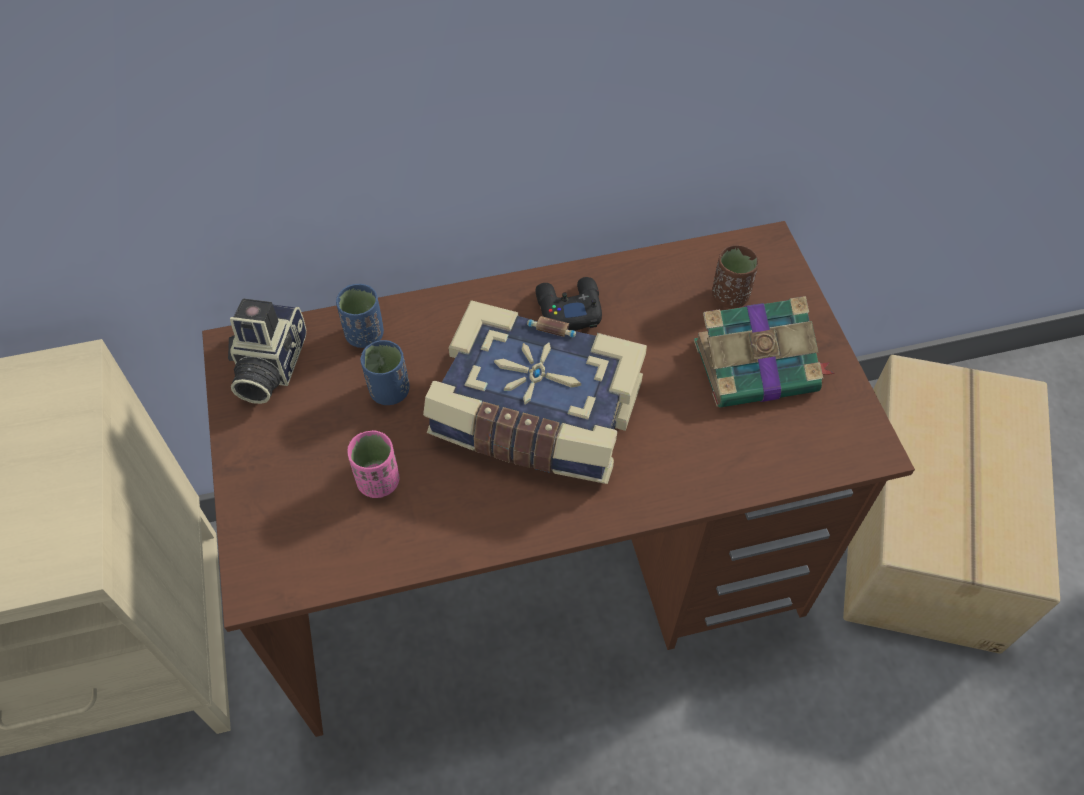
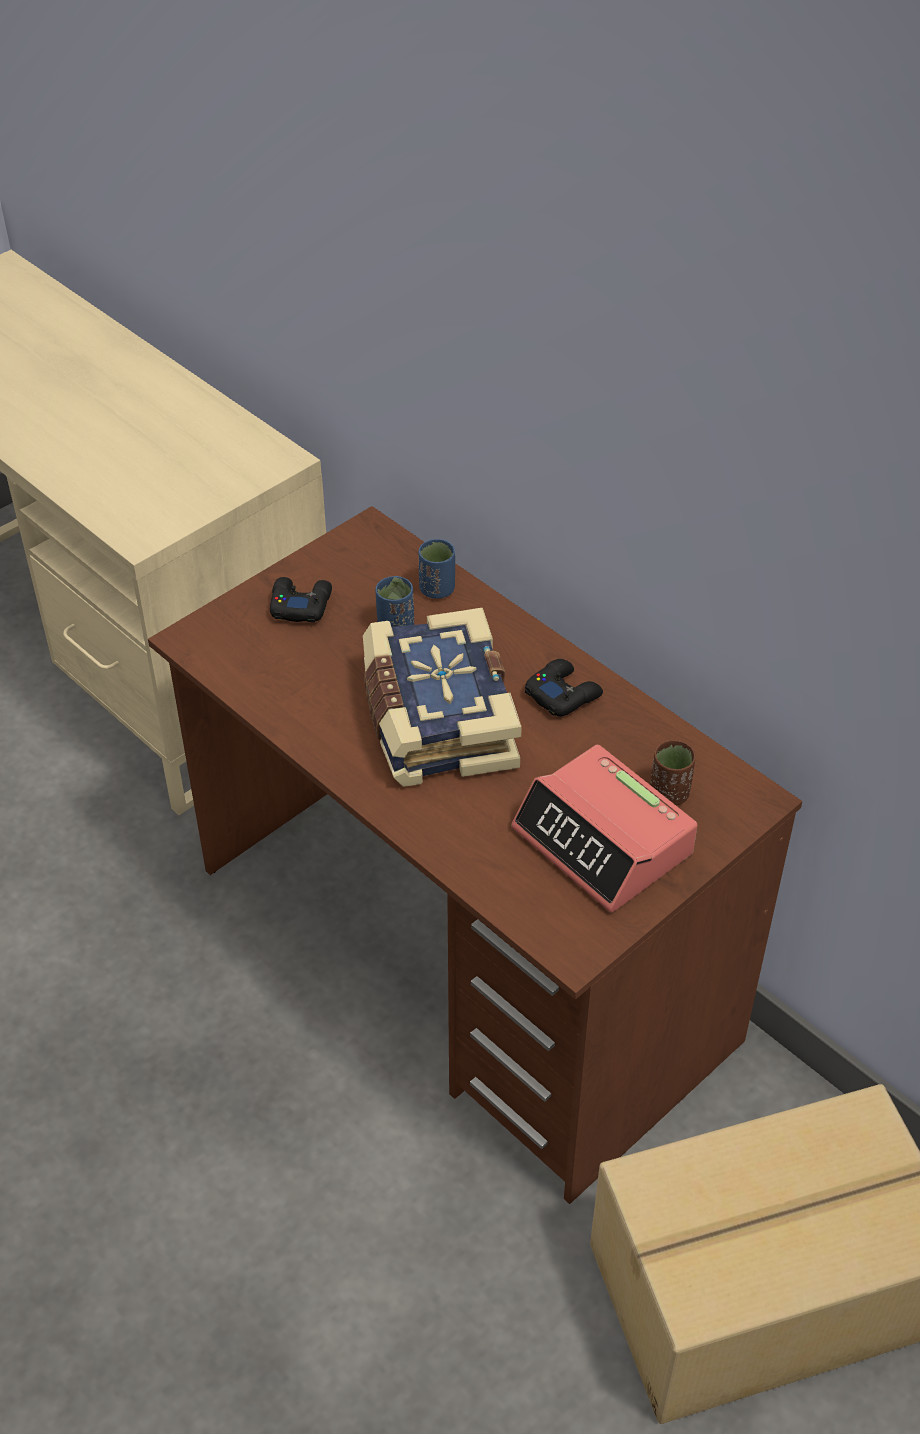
camera: 60 degrees right, 10 degrees down
camera [228,298,306,404] -> none
pink cup [347,430,399,498] -> none
book [694,296,835,408] -> alarm clock [511,745,697,912]
none -> black game controller [270,577,332,622]

